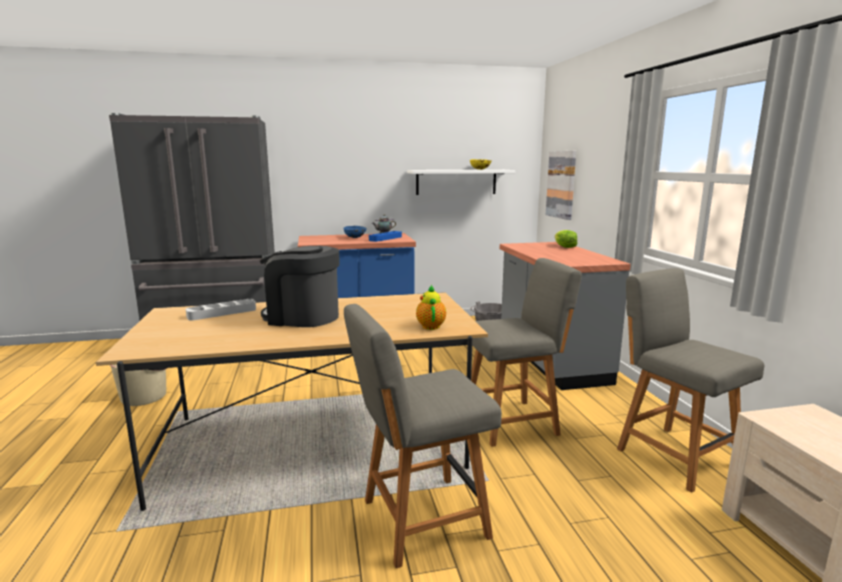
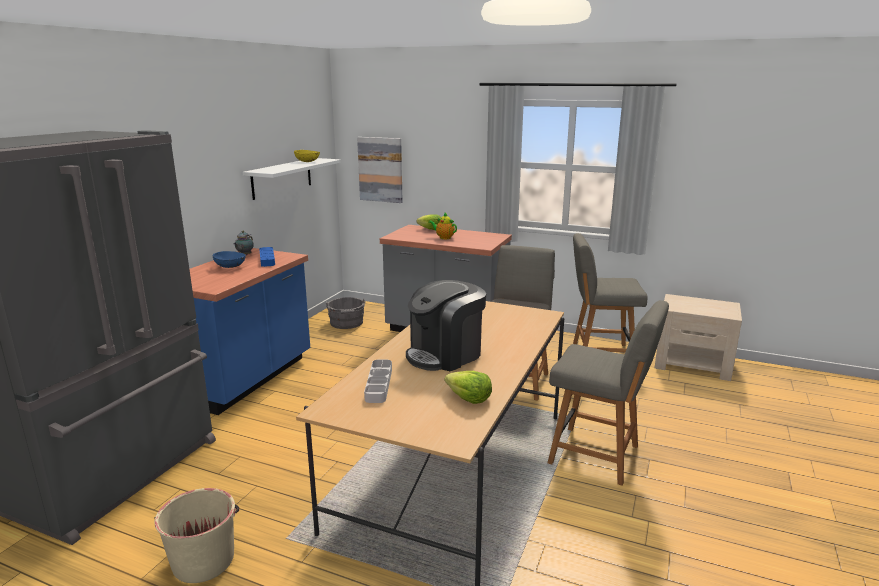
camera: 55 degrees left, 5 degrees up
grey chair [344,304,502,568] -> grey chair turned 75 degrees counterclockwise [548,300,669,486]
teapot [416,284,446,330] -> teapot moved to [428,213,457,239]
none -> lettuce [445,371,492,404]

